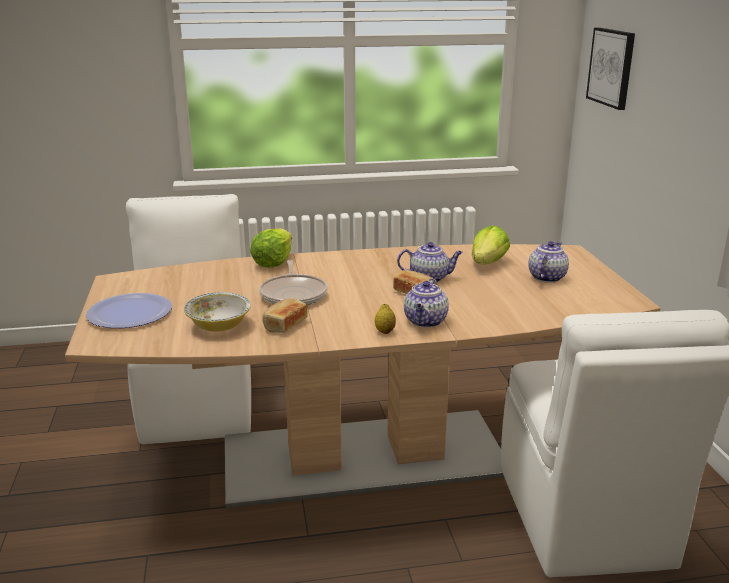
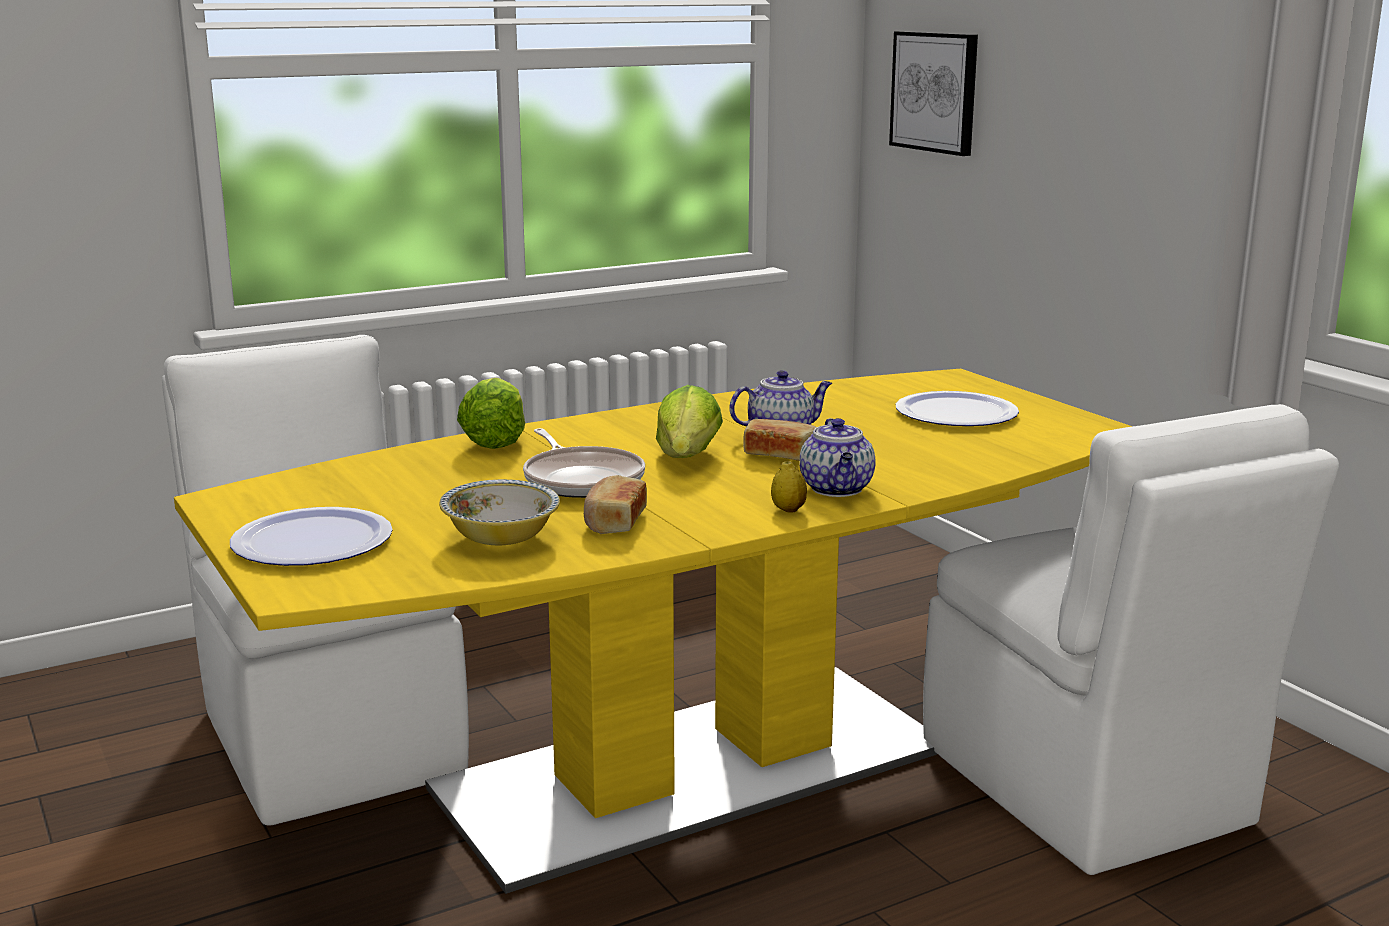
camera: 20 degrees left, 5 degrees down
brown dining table [65,244,661,509] -> yellow dining table [174,369,1133,894]
lettuce [472,225,510,265] -> lettuce moved to [656,385,723,458]
teapot [528,241,569,283] -> plate [896,391,1019,426]

